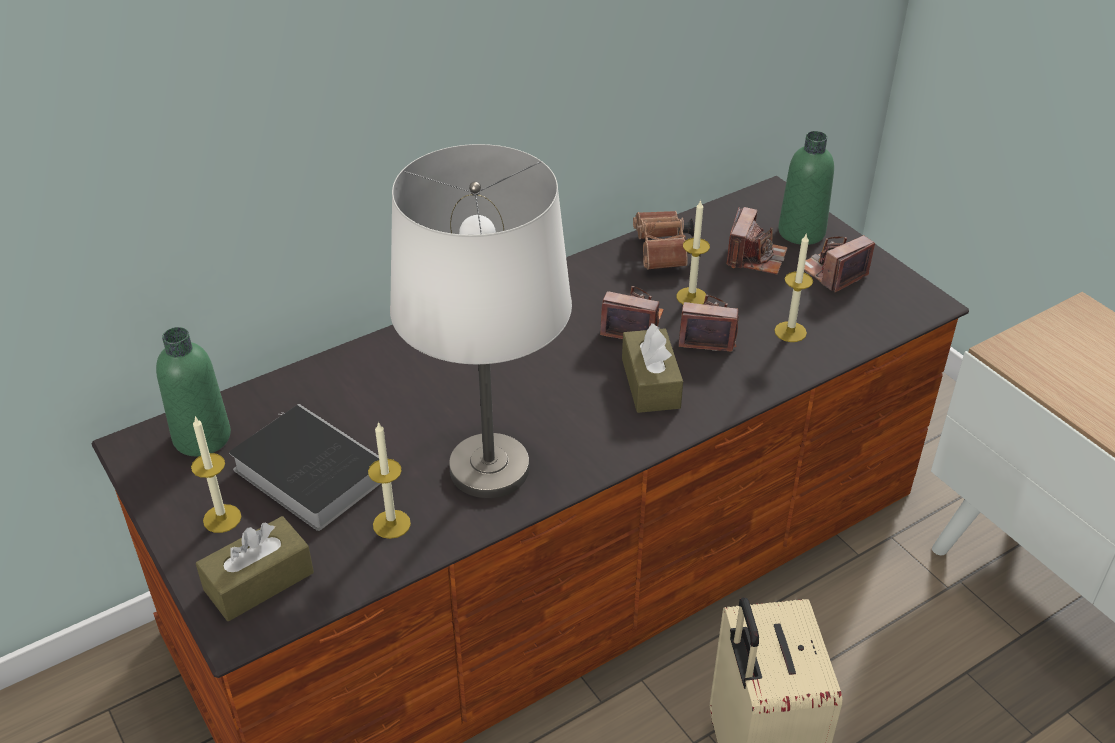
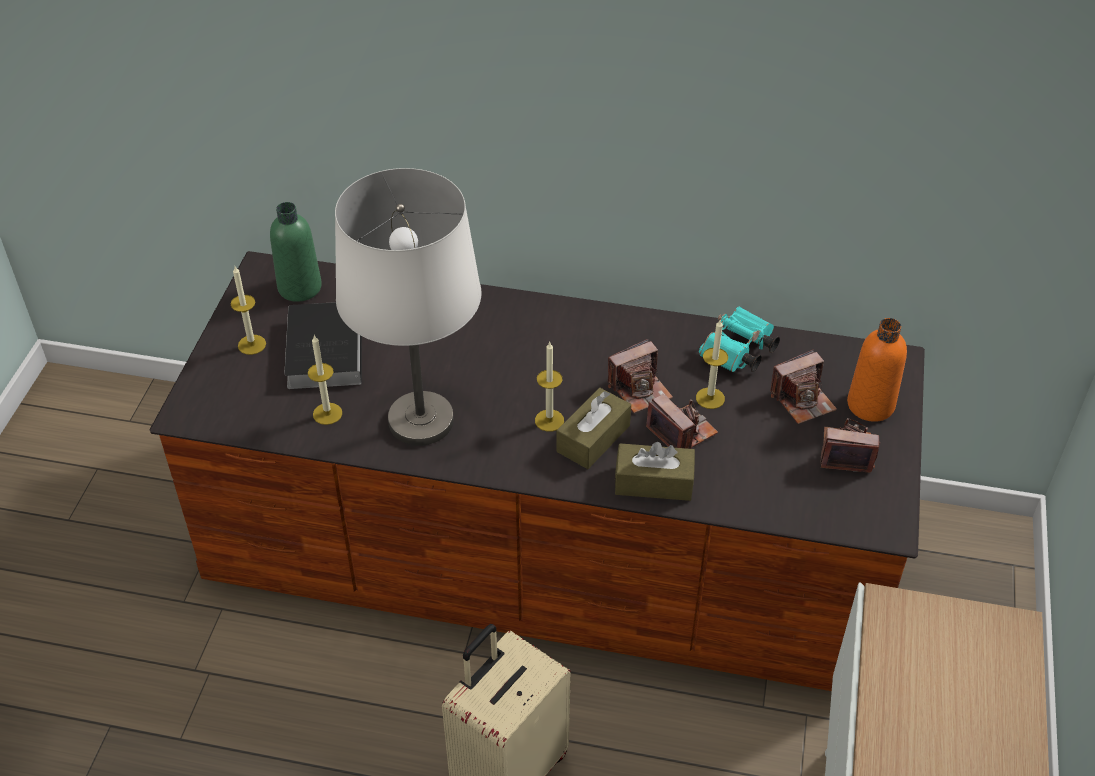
camera: 45 degrees right, 5 degrees up
brown tissue box [196,516,314,621] -> brown tissue box moved to [615,442,695,501]
camera [600,286,664,339] -> camera turned 90 degrees clockwise [608,339,673,413]
brown binoculars [633,211,701,270] -> turquoise binoculars [699,306,780,372]
candle [774,233,813,342] -> candle moved to [535,342,564,432]
green bottle [778,131,834,245] -> orange bottle [847,318,907,422]

